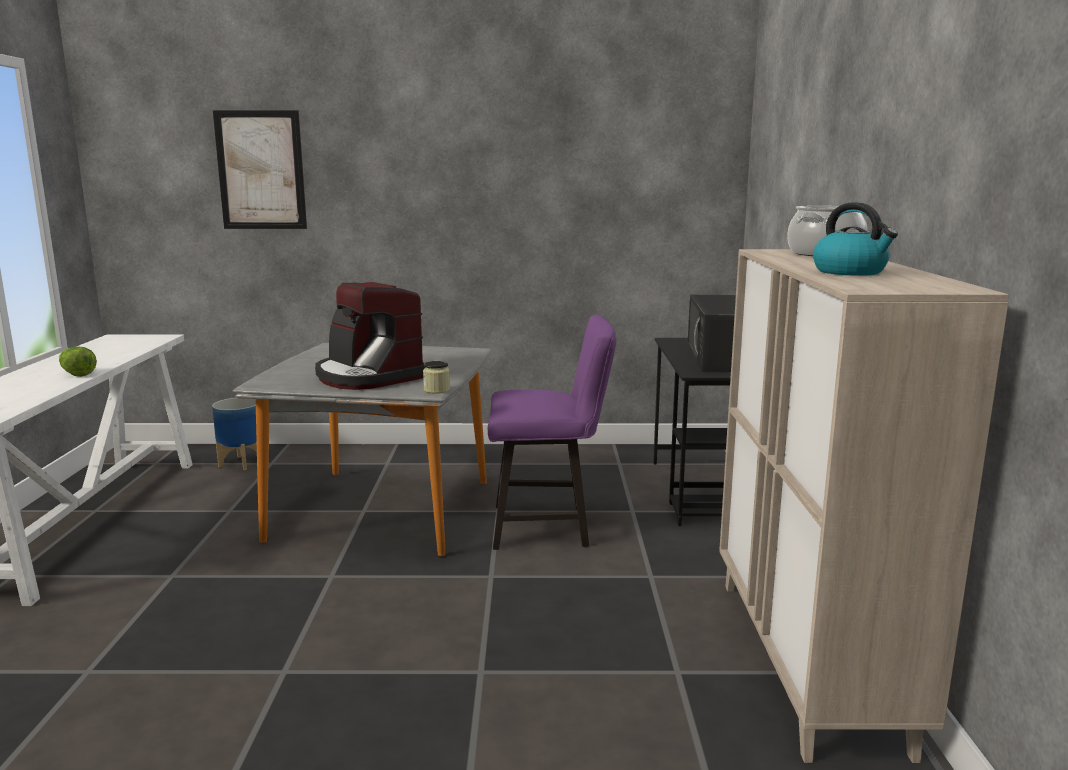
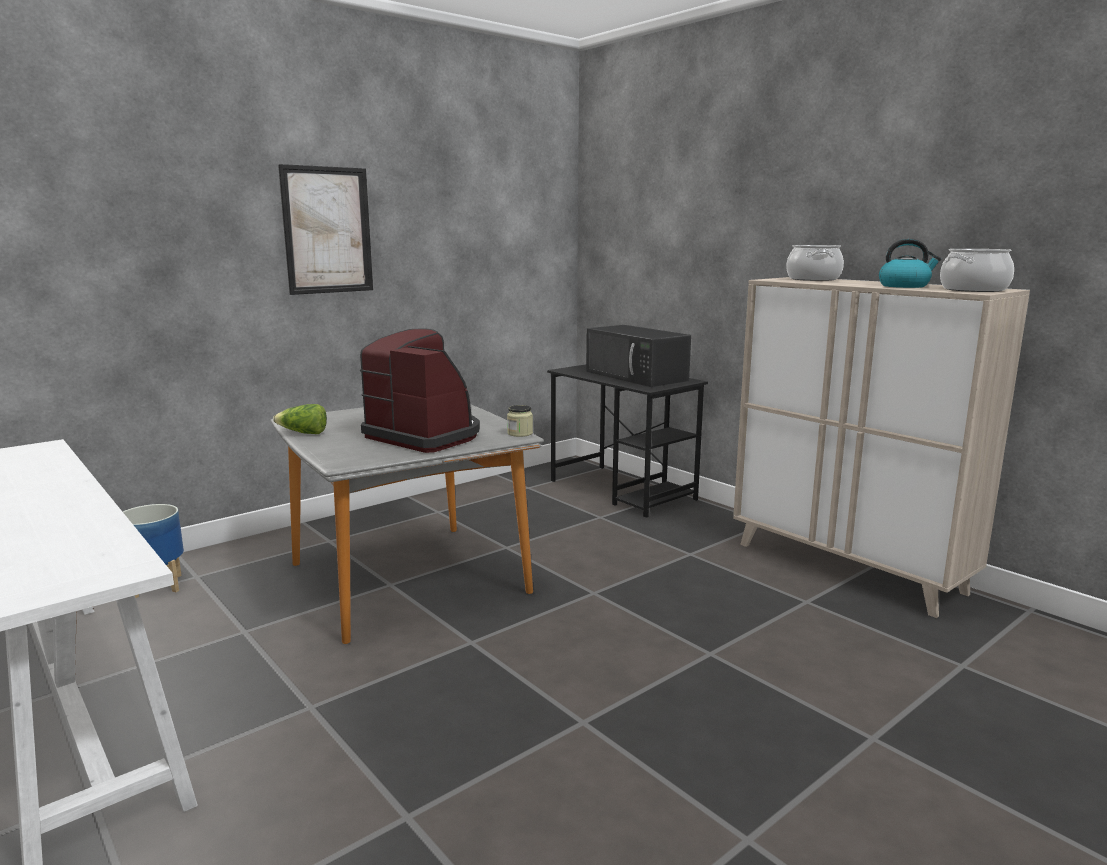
camera: 40 degrees left, 0 degrees up
lettuce [59,346,97,377] -> lettuce moved to [273,404,327,434]
picture [213,110,307,229] -> picture moved to [278,164,373,295]
coffee machine [315,282,425,390] -> coffee machine turned 150 degrees counterclockwise [360,328,480,453]
purple chair [488,315,616,550] -> none
none -> cooking pot [940,249,1014,292]

